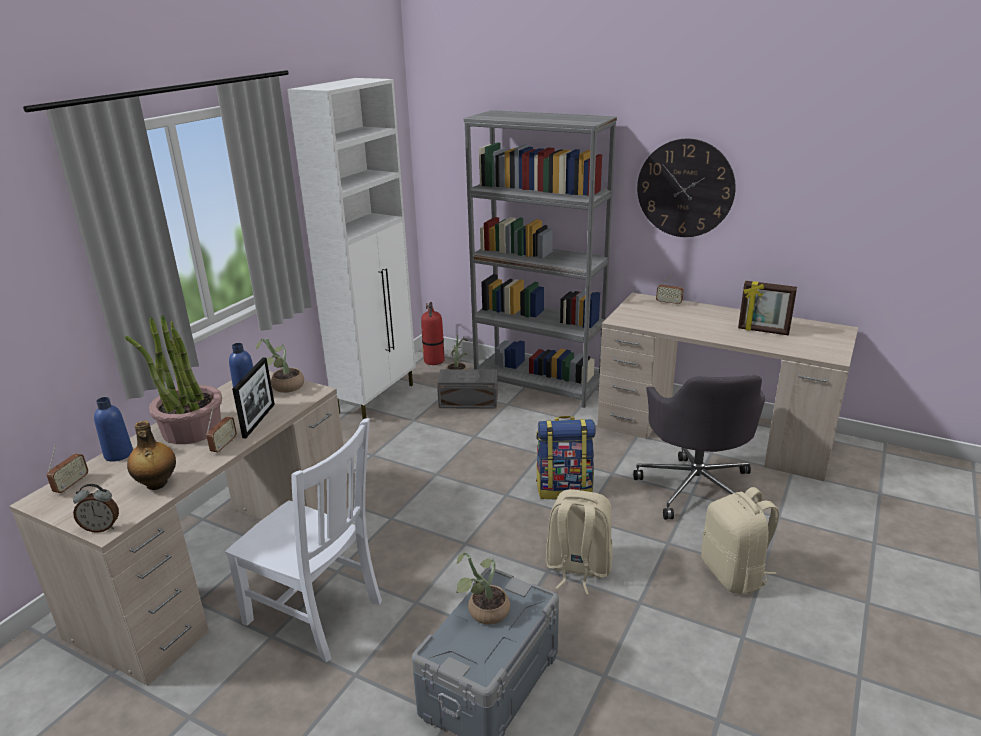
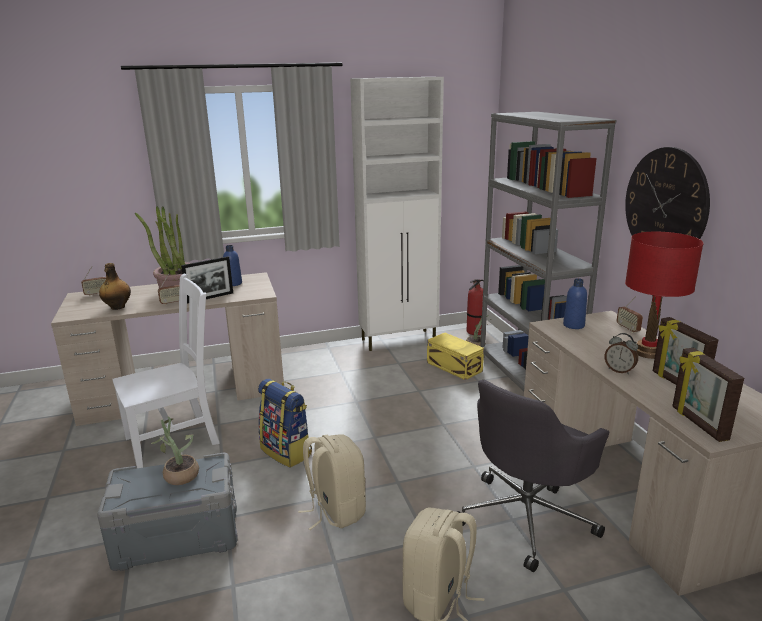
camera: 45 degrees right, 5 degrees down
alarm clock [73,484,119,533] -> alarm clock moved to [605,333,638,375]
blue bottle [94,397,133,462] -> blue bottle moved to [563,278,587,329]
white chair [225,418,382,662] -> white chair turned 105 degrees counterclockwise [112,273,220,468]
potted plant [256,338,304,393] -> none
grey storage box [437,369,498,409] -> yellow storage box [427,333,484,380]
backpack [536,416,596,499] -> backpack moved to [258,378,312,468]
none -> red table lamp [625,232,704,359]
none -> picture frame [672,348,744,442]

